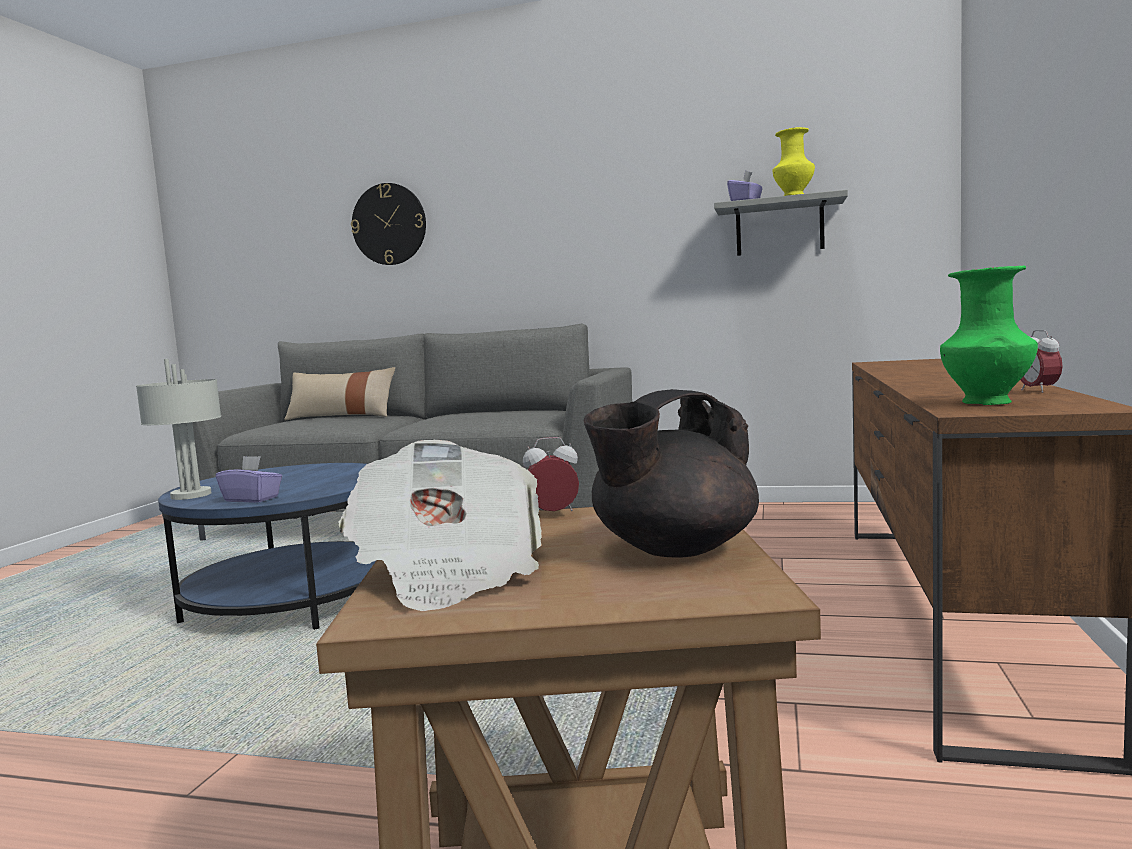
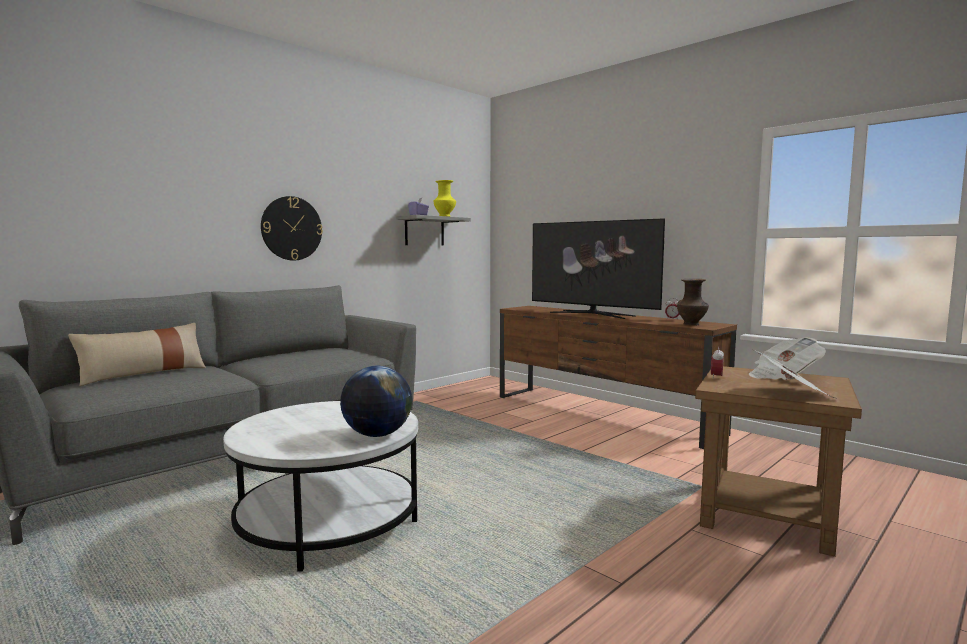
camera: 60 degrees left, 0 degrees up
grey table lamp [136,359,221,500] -> none
blue coffee table [158,463,376,630] -> white coffee table [223,401,418,571]
purple tissue box [216,456,282,503] -> globe [340,366,412,437]
wall clock [351,183,426,265] -> wall clock moved to [261,196,323,260]
black teapot [584,389,759,558] -> newspaper [749,337,826,380]
green vase [940,265,1038,405] -> brown vase [677,279,709,325]
none -> television [532,218,665,319]

